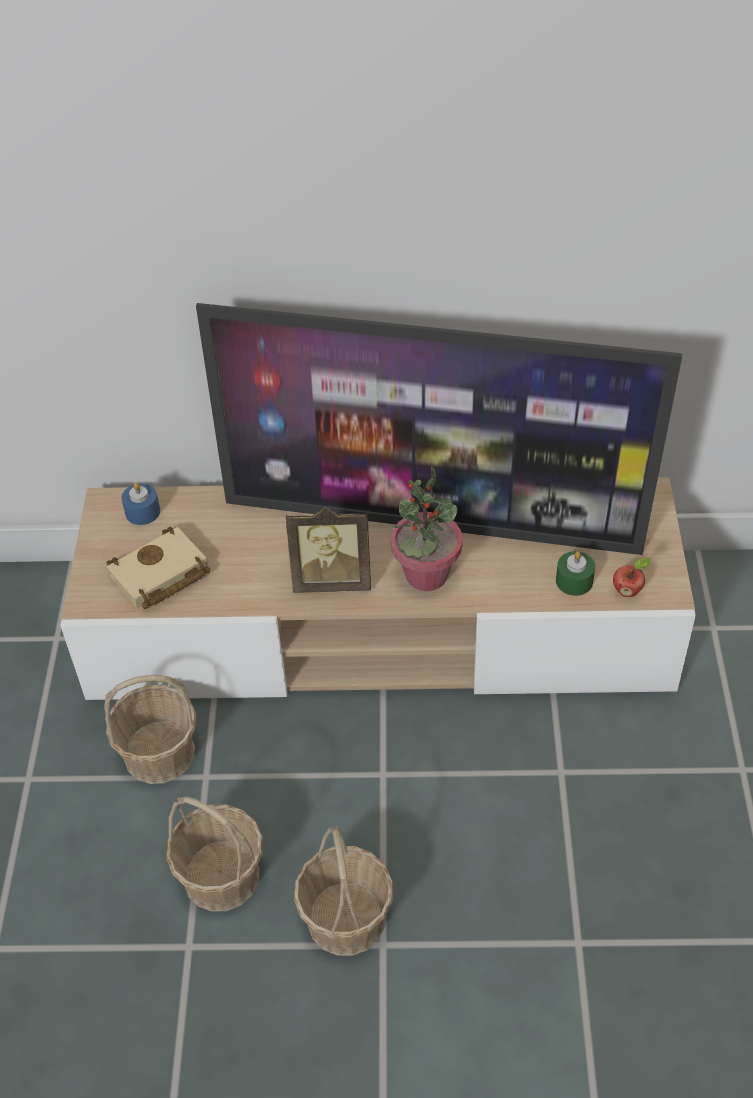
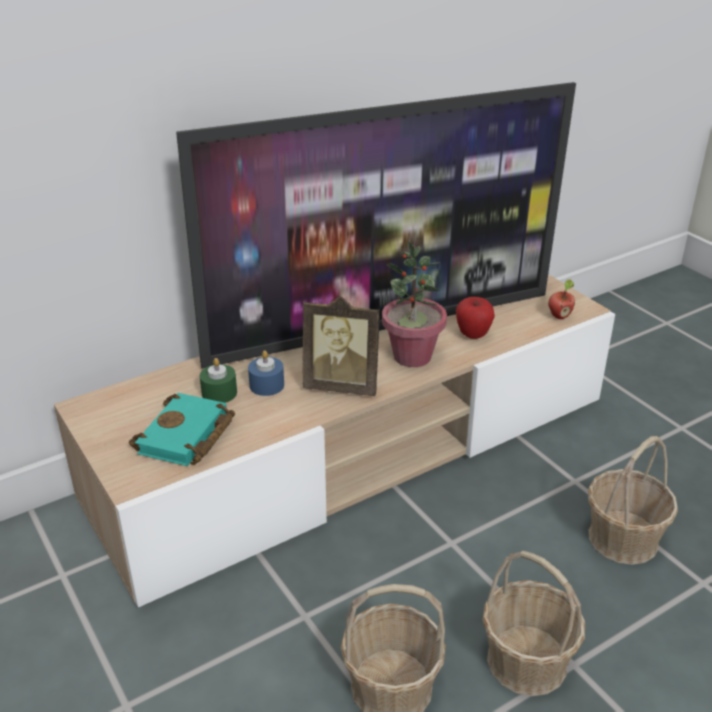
camera: 35 degrees left, 15 degrees down
basket [104,675,196,784] -> basket moved to [588,436,678,565]
beige book [107,527,210,609] -> turquoise book [129,393,235,466]
blue candle [121,482,160,525] -> blue candle moved to [248,350,284,396]
picture frame [286,507,371,593] -> picture frame turned 45 degrees clockwise [302,296,380,396]
green candle [556,551,595,596] -> green candle moved to [200,358,237,403]
none -> apple [456,297,495,339]

